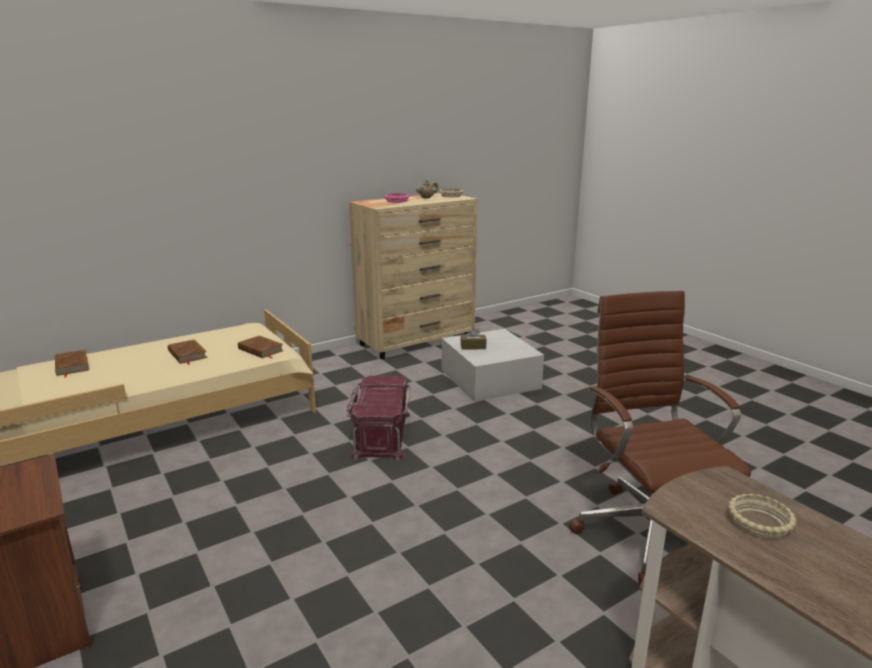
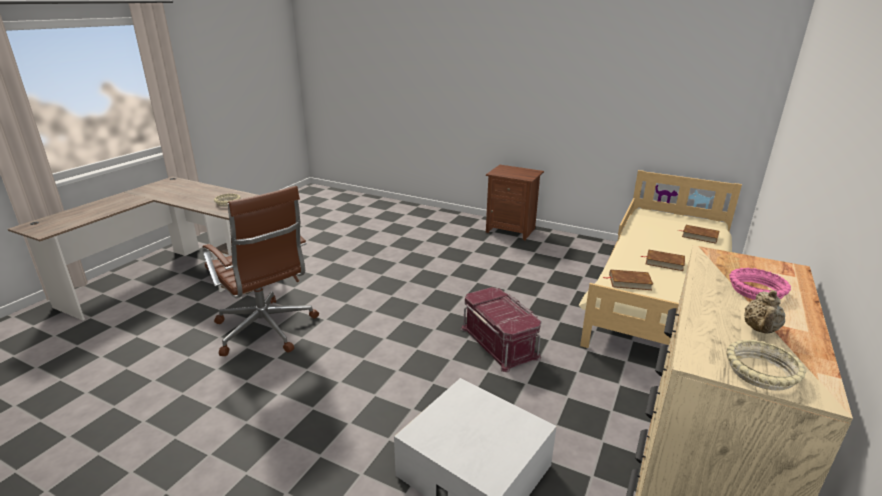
camera: 150 degrees right, 5 degrees up
brown tissue box [461,328,487,350] -> none

